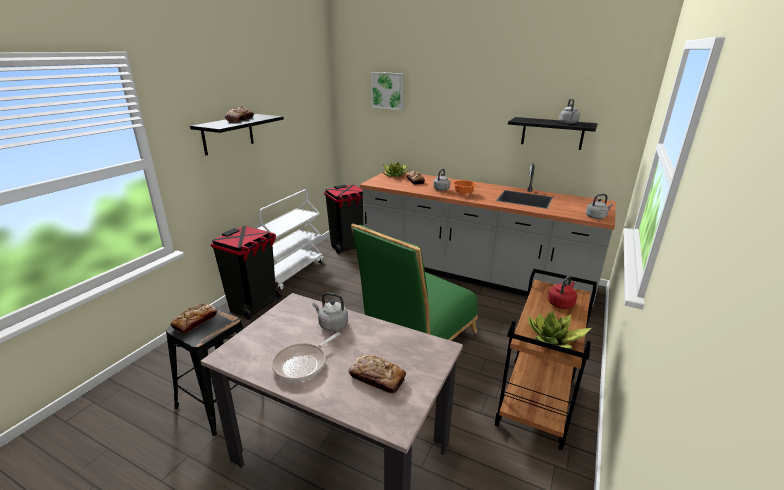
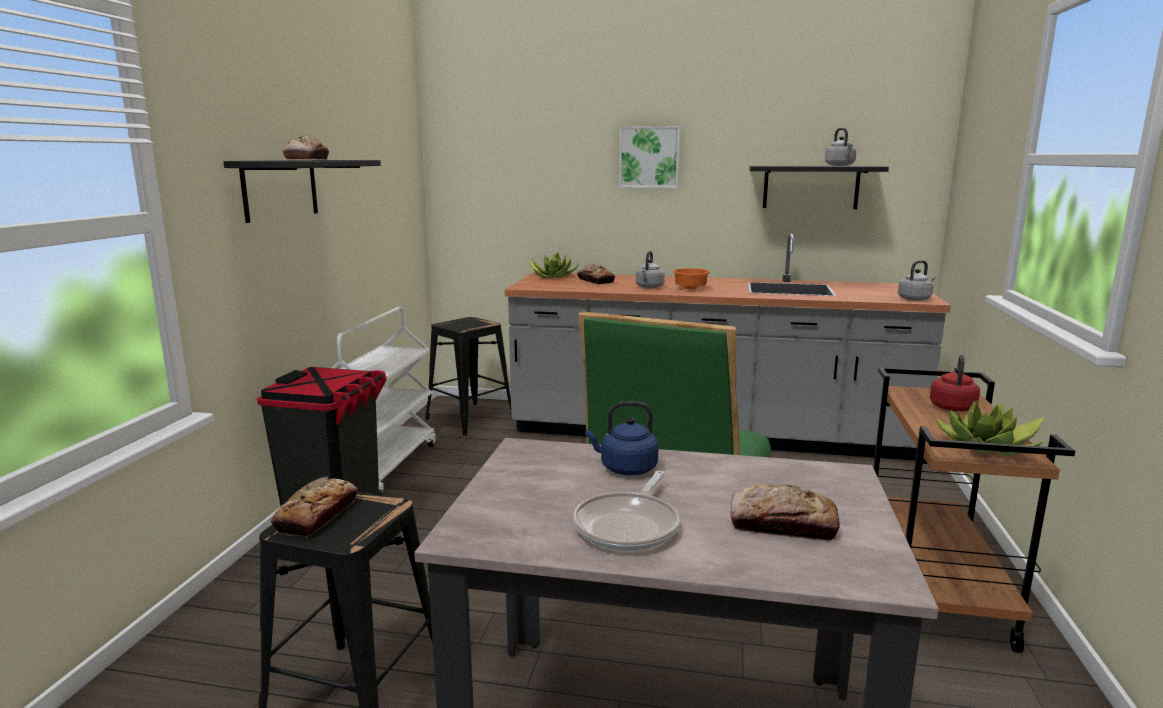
camera: 15 degrees left, 10 degrees down
grey kettle [312,293,348,331] -> blue kettle [585,401,659,475]
black trash can [324,185,364,254] -> black stool [425,317,511,435]
picture [371,72,404,110] -> picture moved to [619,126,680,188]

